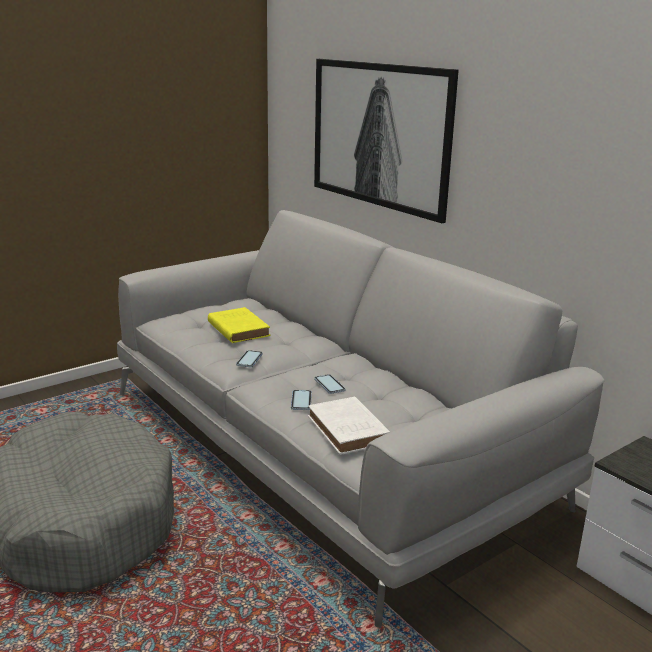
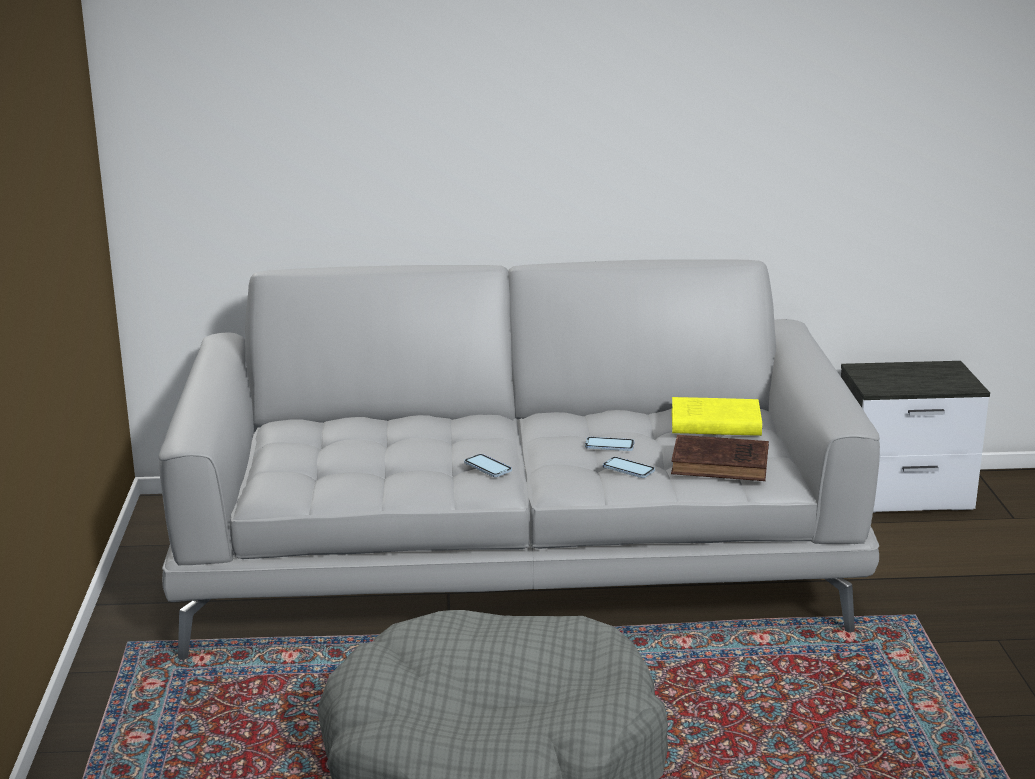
camera: 55 degrees left, 0 degrees up
yellow book [208,307,270,343] -> yellow book moved to [672,397,762,436]
white book [308,397,390,455] -> brown book [671,435,769,481]
picture [314,59,459,223] -> none

